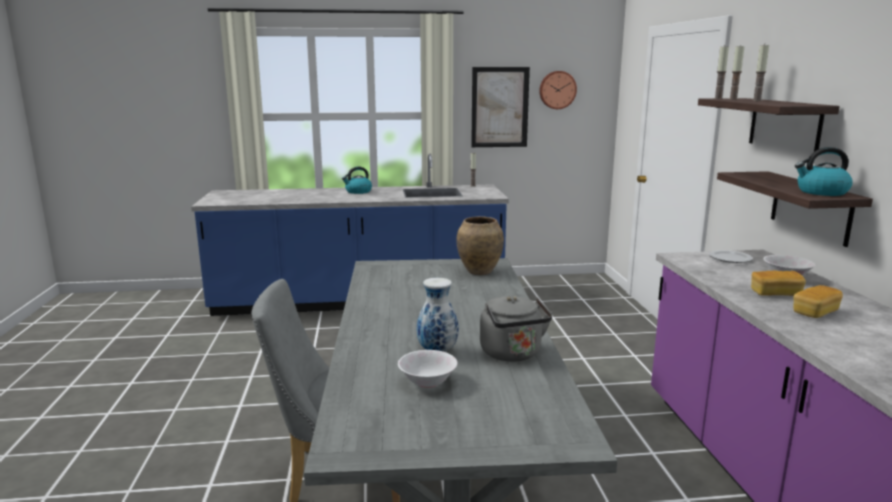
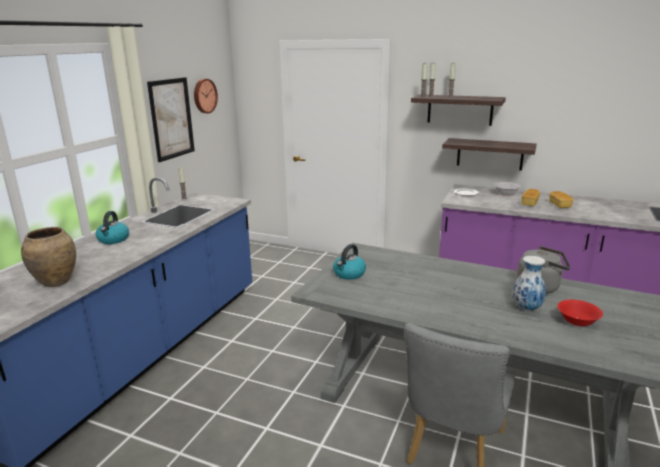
camera: 60 degrees left, 5 degrees up
white bowl [398,350,457,388] -> red bowl [558,300,603,327]
brown vase [456,216,504,275] -> brown vase moved to [21,227,76,287]
kettle [795,147,853,196] -> kettle moved to [333,244,366,280]

